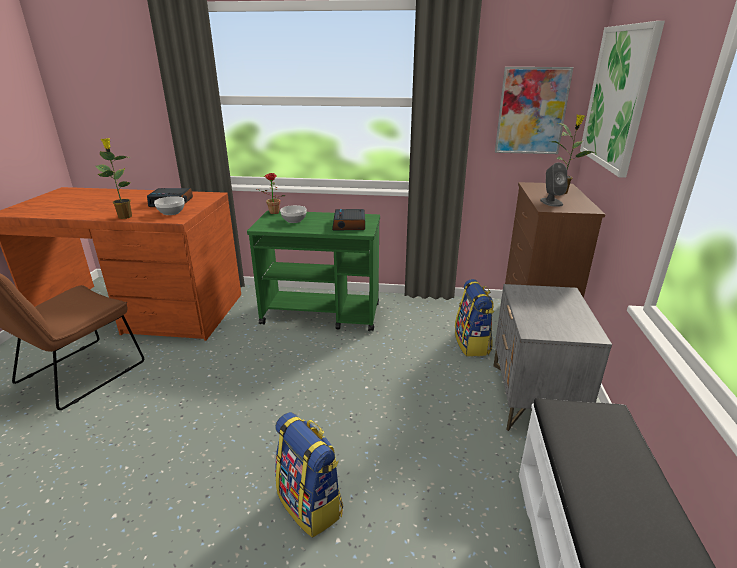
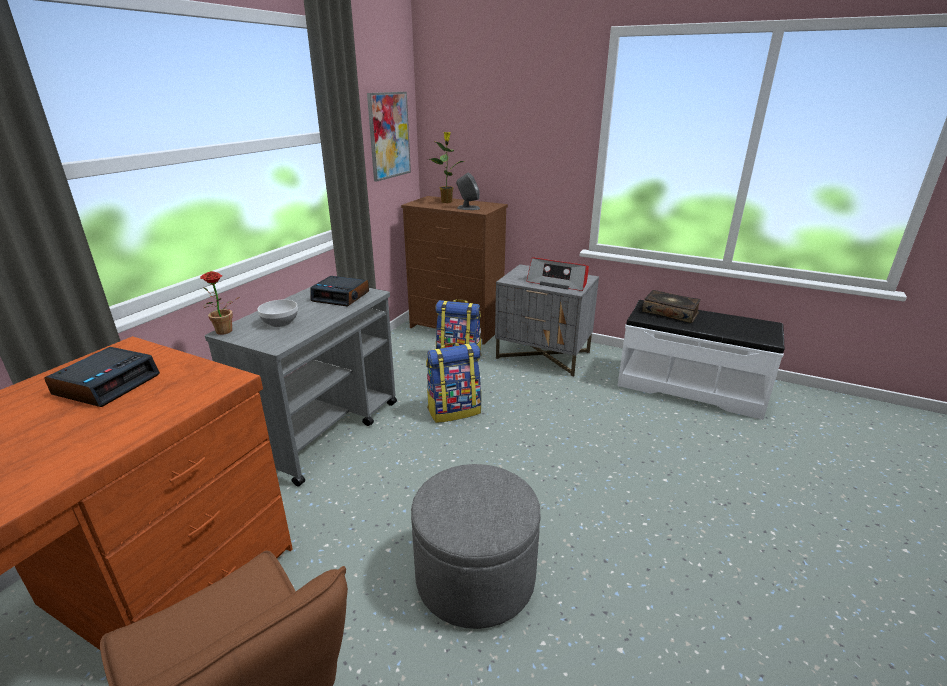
camera: 70 degrees left, 0 degrees up
potted plant [96,138,132,219] -> none
bowl [154,196,185,215] -> none
green cart [247,210,380,331] -> grey cart [205,286,397,487]
backpack [275,412,343,538] -> backpack moved to [426,343,481,423]
picture [580,21,665,178] -> none
none -> grey ottoman [411,464,541,629]
none -> radio [527,258,589,291]
none -> book [642,290,701,323]

